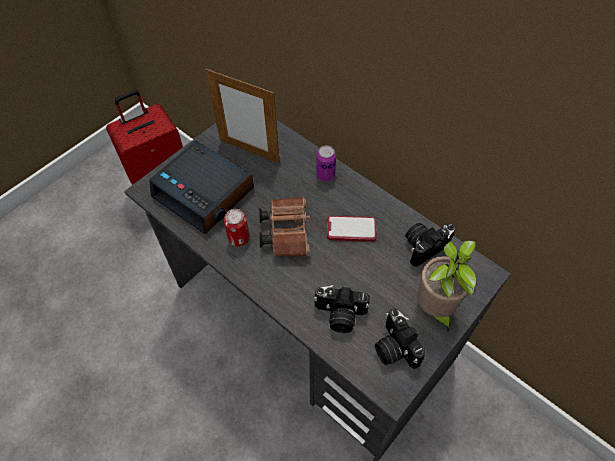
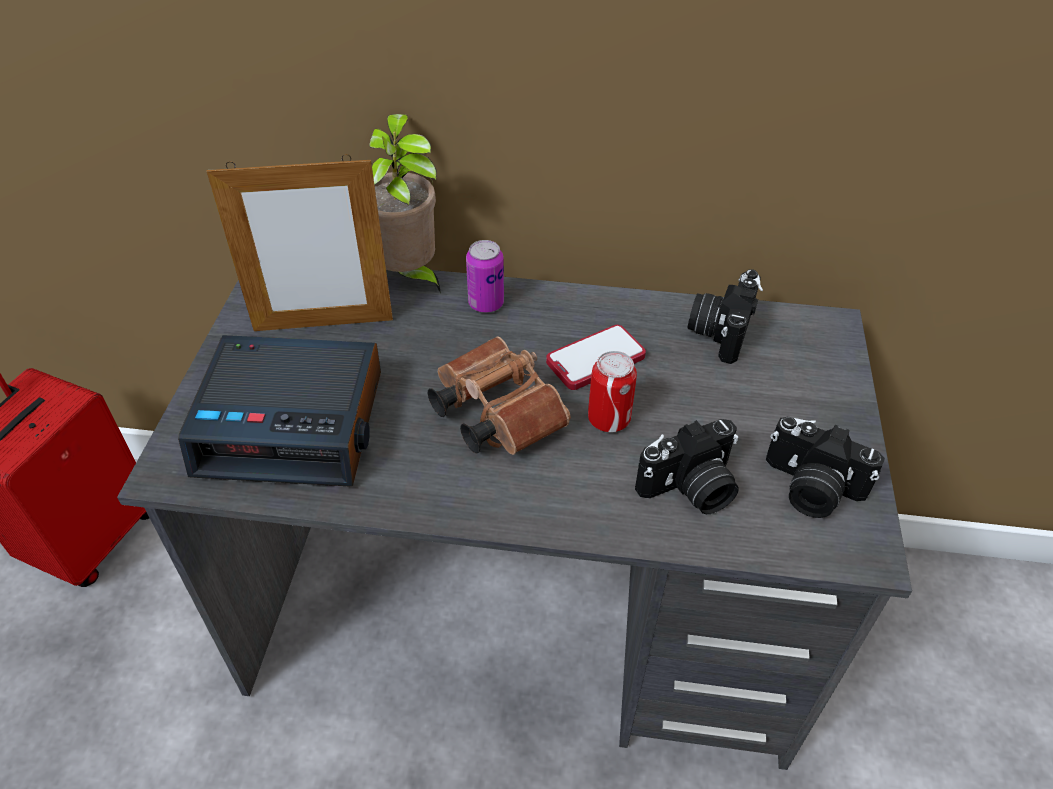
camera: 35 degrees left, 10 degrees down
can [224,209,250,246] -> can moved to [588,351,637,432]
potted plant [417,240,476,332] -> potted plant moved to [369,114,441,293]

